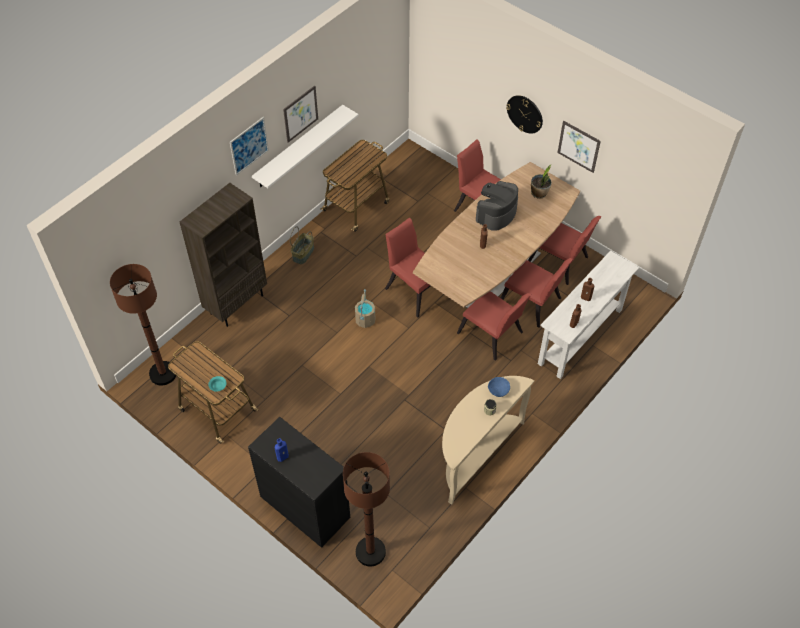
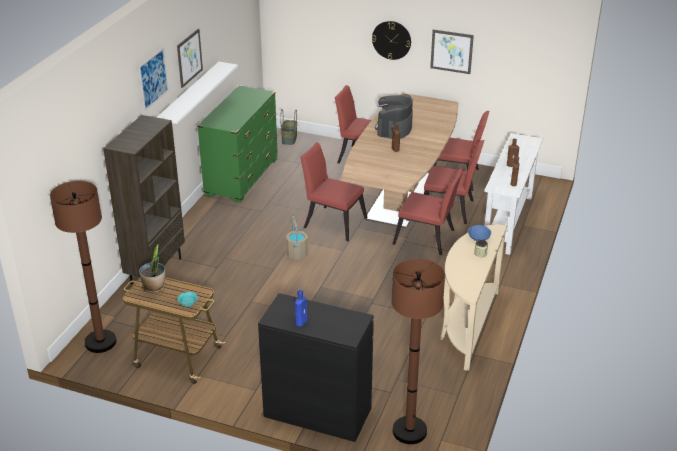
camera: 20 degrees left, 20 degrees down
basket [290,226,314,264] -> basket moved to [280,109,297,145]
cart [320,140,389,232] -> green dresser [197,85,278,203]
potted plant [531,165,552,199] -> potted plant moved to [139,245,165,293]

